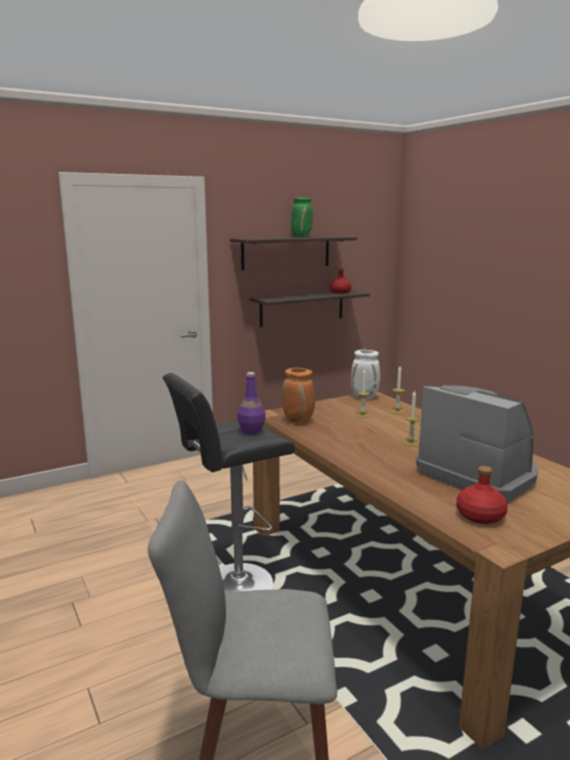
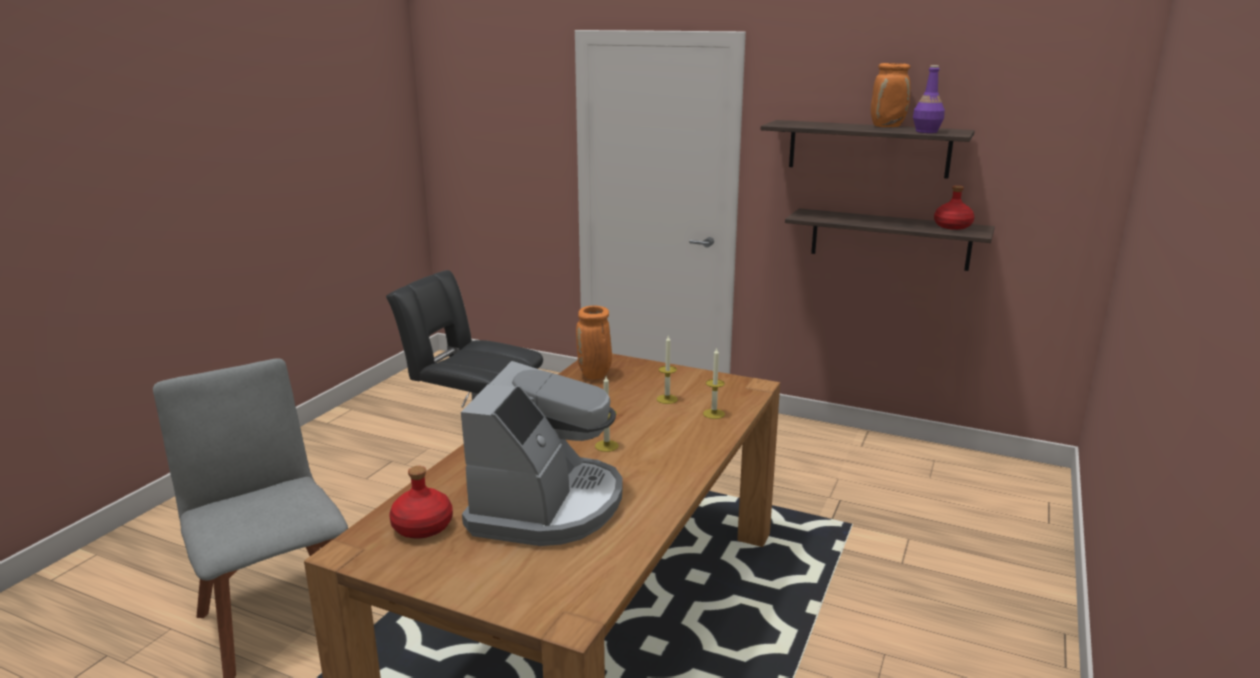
camera: 55 degrees right, 5 degrees up
purple bottle [237,372,266,434] -> purple bottle moved to [913,65,945,133]
green vase [291,197,313,237] -> orange vase [871,63,911,127]
white vase [351,350,380,399] -> none

